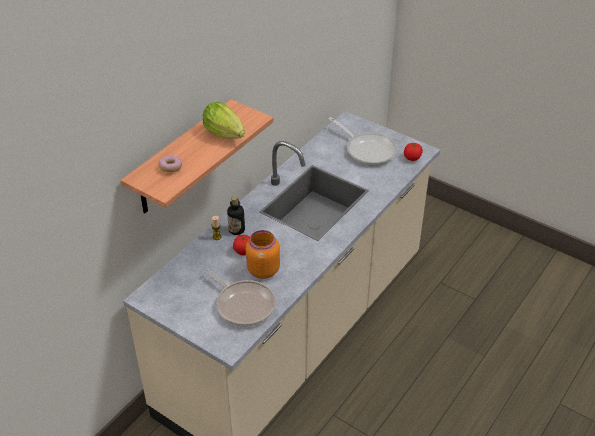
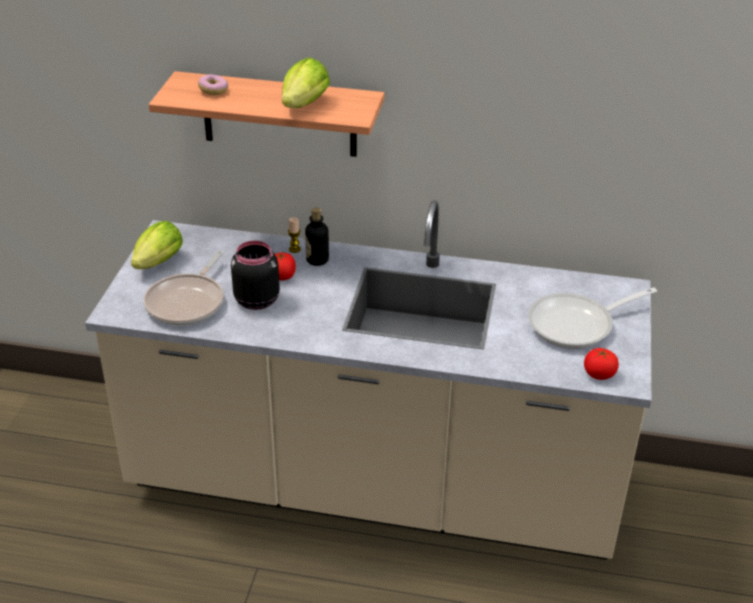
camera: 65 degrees right, 5 degrees down
orange jar [246,230,280,279] -> black jar [231,240,280,310]
frying pan [329,117,397,166] -> frying pan turned 45 degrees clockwise [528,287,657,349]
none -> lettuce [131,221,183,269]

